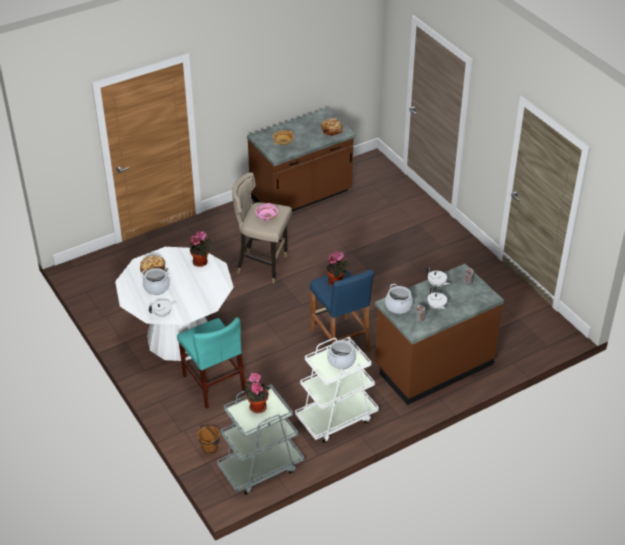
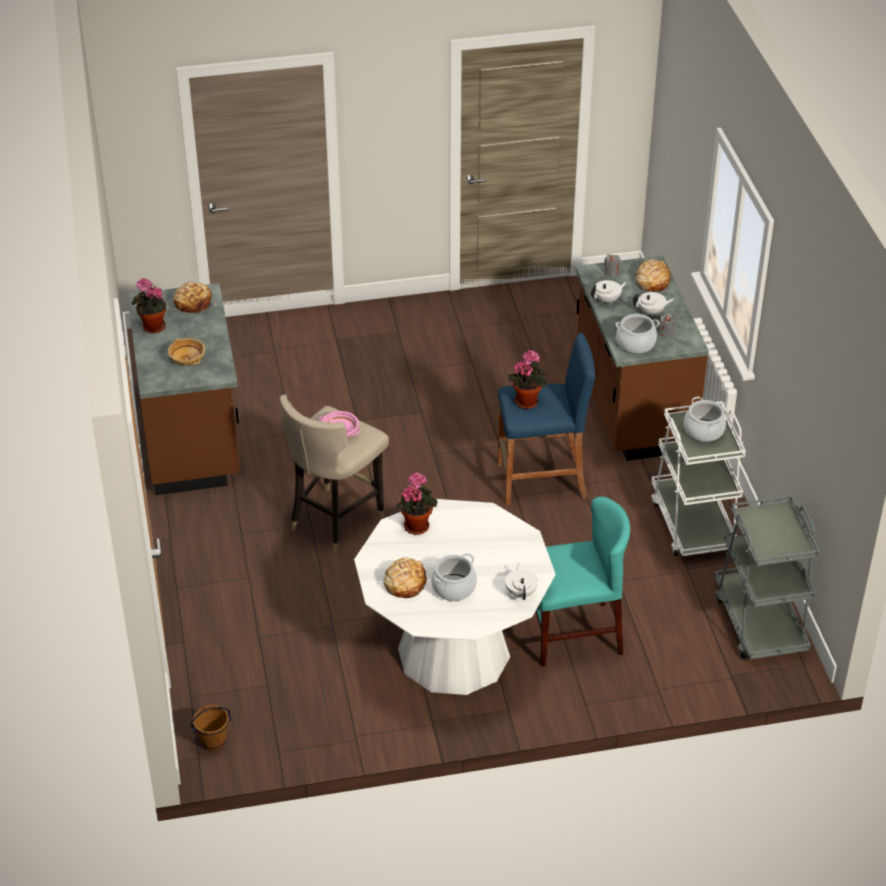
camera: 70 degrees left, 0 degrees up
brown bucket [197,425,220,454] -> brown bucket moved to [190,705,232,751]
potted plant [244,373,269,413] -> potted plant moved to [131,278,166,333]
none -> bread [635,259,671,292]

